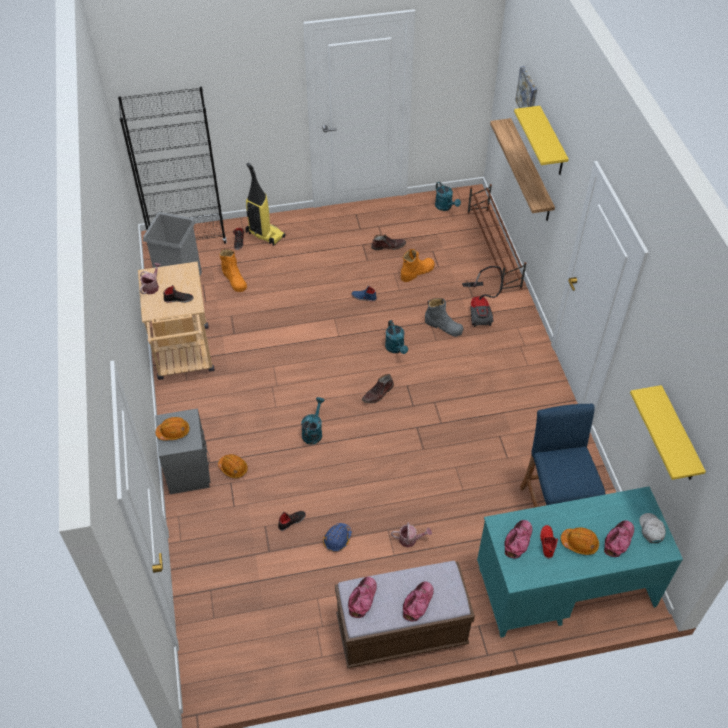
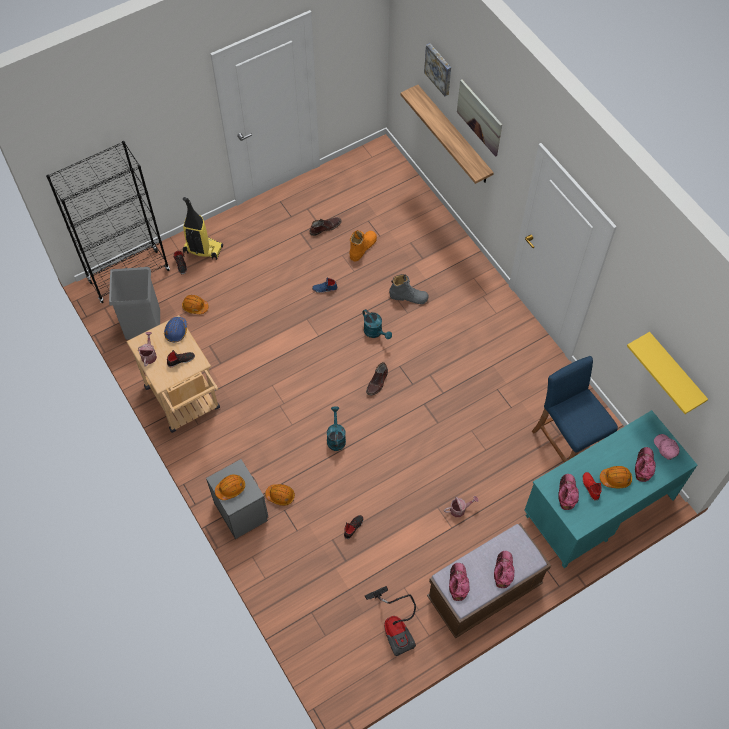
camera: 20 degrees left, 10 degrees up
orange boot [219,249,247,292] -> orange hard hat [182,295,209,314]
blue hard hat [323,523,352,552] -> blue hard hat moved to [164,317,187,342]
turquoise watering can [435,182,461,211] -> none
vacuum cleaner [462,266,503,327] -> vacuum cleaner moved to [365,586,416,656]
brown shoe rack [467,184,526,292] -> none
yellow shelf [514,106,569,175] -> picture [457,79,502,157]
white cap [639,513,666,543] -> pink cap [654,434,679,460]

